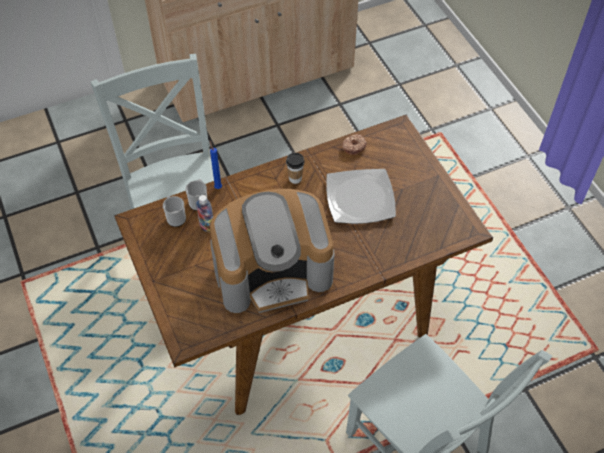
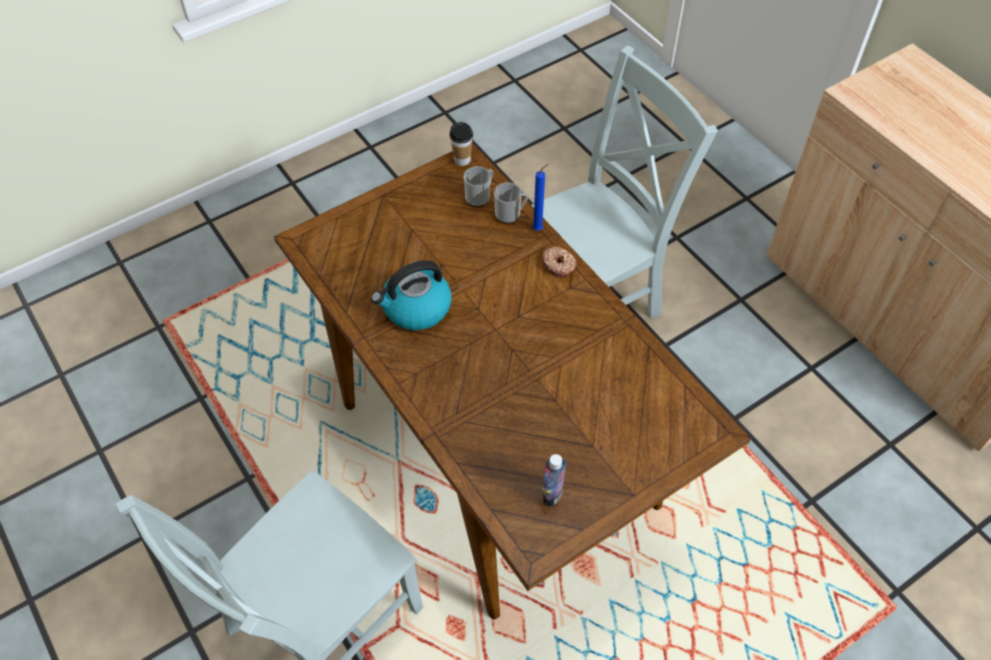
camera: 80 degrees right, 0 degrees up
bottle [196,195,213,233] -> bottle moved to [542,454,566,507]
coffee machine [210,189,335,313] -> kettle [371,260,452,330]
cup [286,153,304,184] -> cup moved to [450,122,473,166]
plate [326,169,396,224] -> none
donut [342,134,367,155] -> donut moved to [542,247,577,277]

